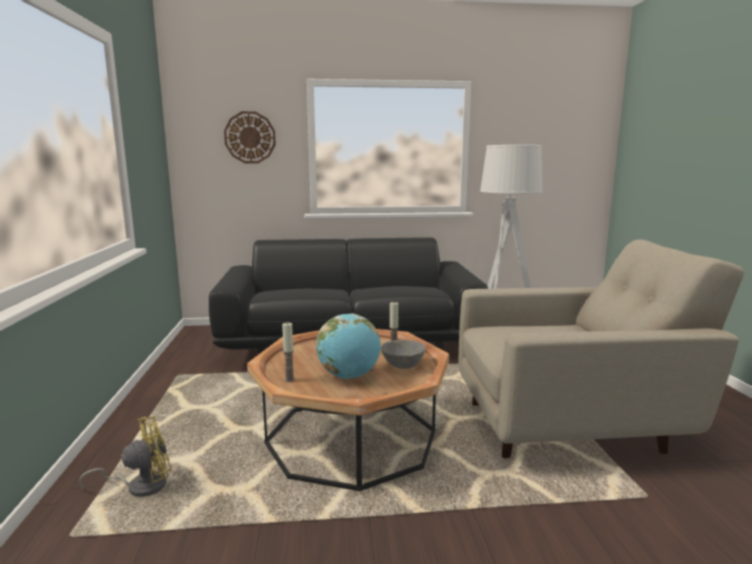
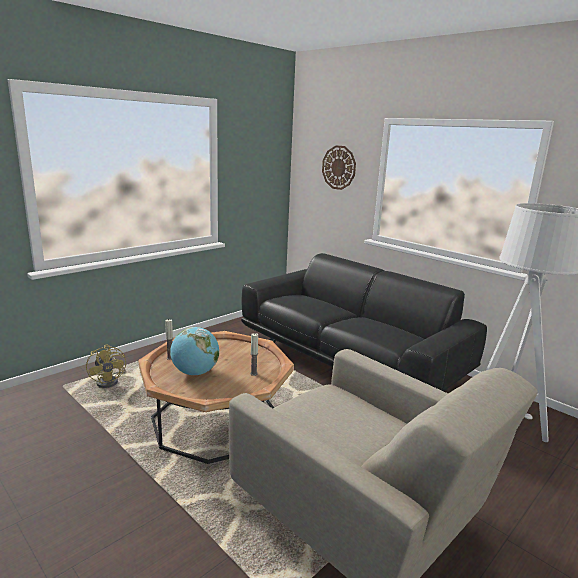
camera: 50 degrees right, 5 degrees up
yellow fan [79,416,172,497] -> yellow fan turned 45 degrees clockwise [86,344,126,388]
grey bowl [381,340,426,369] -> none

